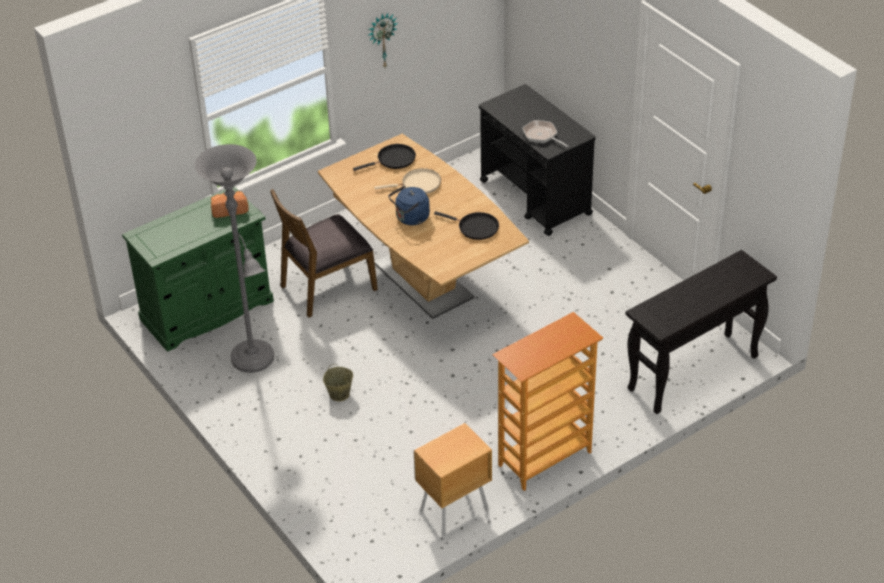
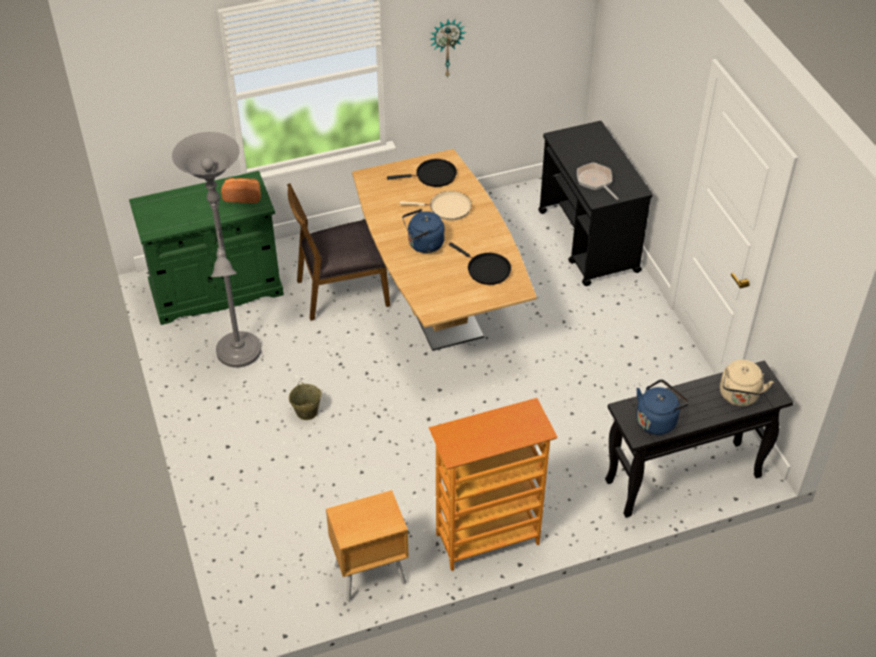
camera: 15 degrees right, 5 degrees up
none -> blue kettle [636,379,689,435]
none -> beige kettle [720,360,773,406]

